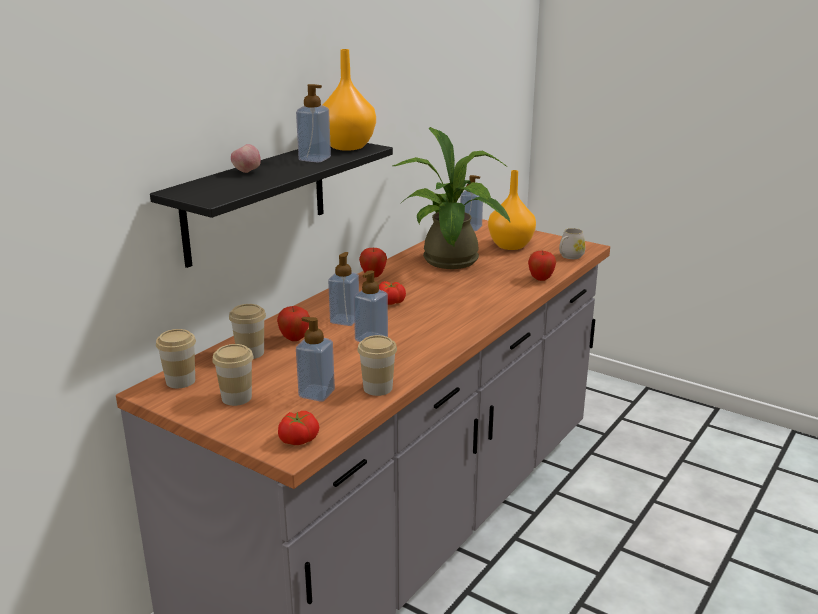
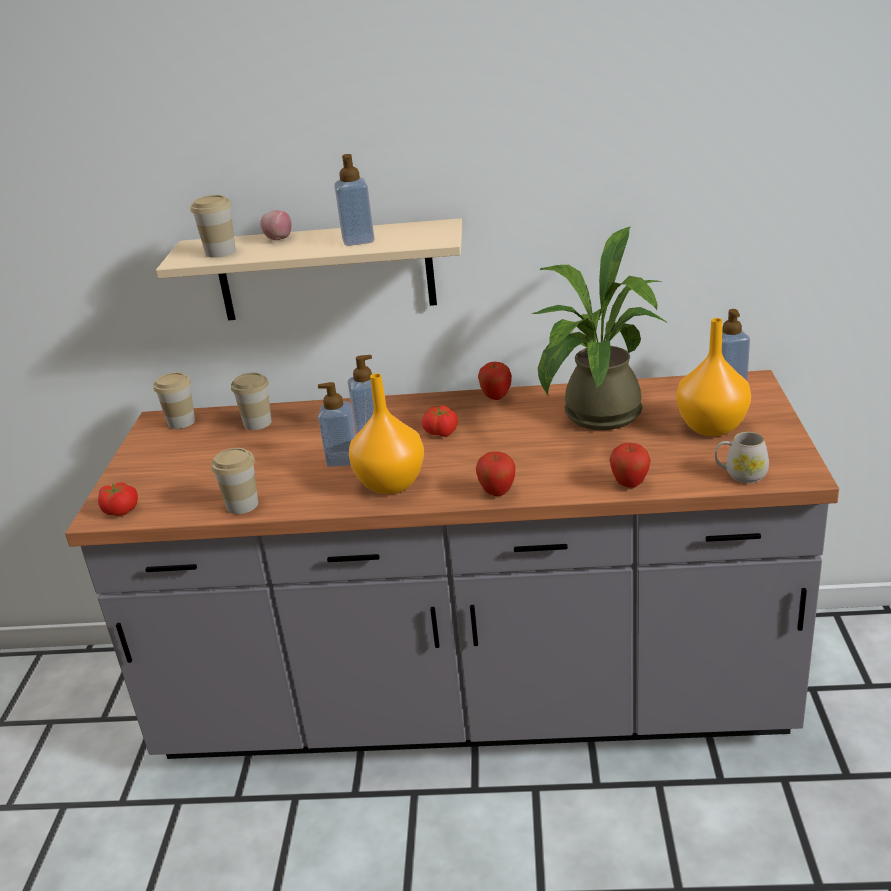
camera: 60 degrees right, 5 degrees up
black shelf [150,143,393,268] -> beige shelf [156,218,463,320]
cup [212,344,254,406] -> cup moved to [191,195,236,258]
apple [277,306,310,341] -> apple moved to [476,451,516,496]
soap dispenser [296,317,335,402] -> none
orange vase [323,49,376,151] -> orange vase moved to [349,373,424,495]

